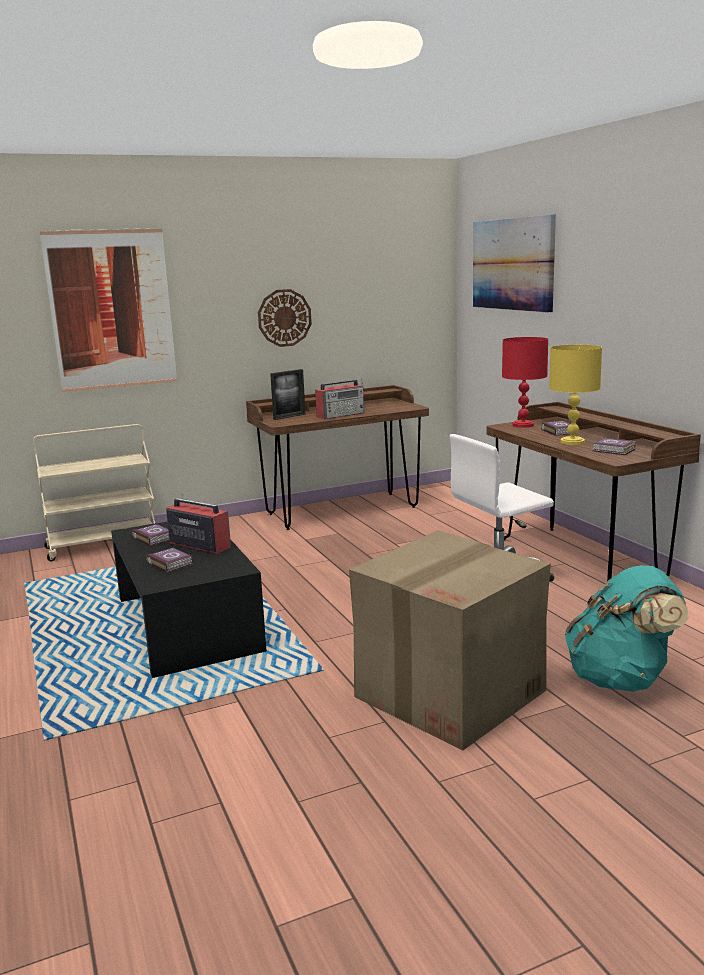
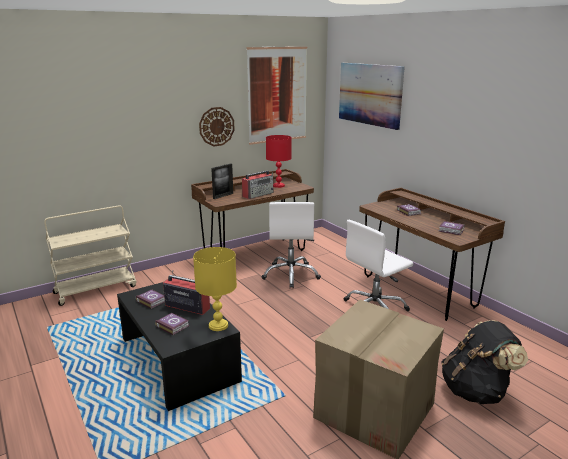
camera: 10 degrees left, 5 degrees up
picture [40,228,177,392] -> picture moved to [247,46,307,145]
red table lamp [502,337,548,428] -> red table lamp moved to [266,135,292,188]
yellow table lamp [549,345,602,445] -> yellow table lamp moved to [193,247,237,331]
turquoise backpack [565,565,689,692] -> black backpack [441,321,528,404]
none -> white office chair [261,202,321,289]

